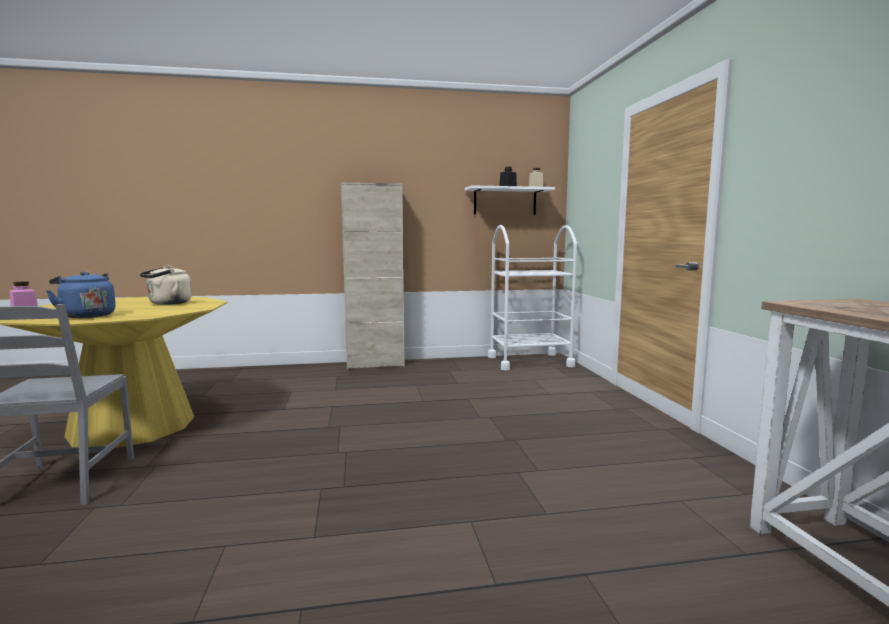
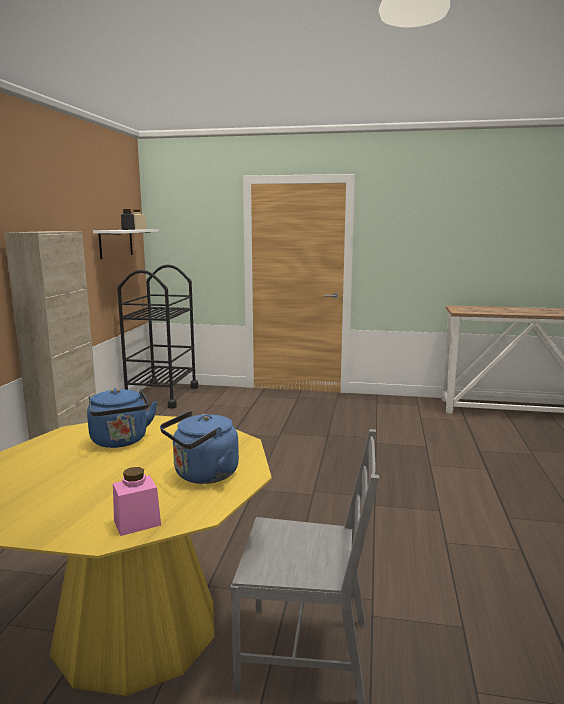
camera: 70 degrees left, 5 degrees up
beige kettle [140,266,192,305] -> blue kettle [87,388,157,448]
white cart [488,225,577,370] -> black cart [117,265,198,409]

